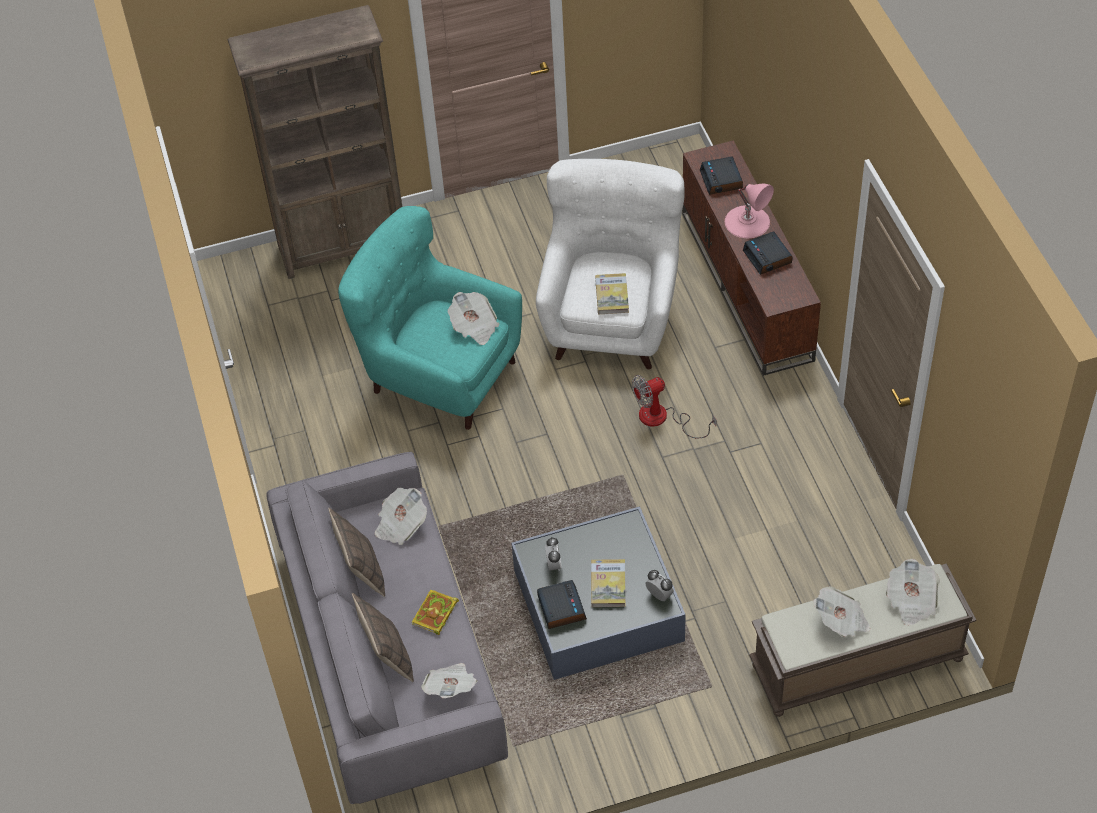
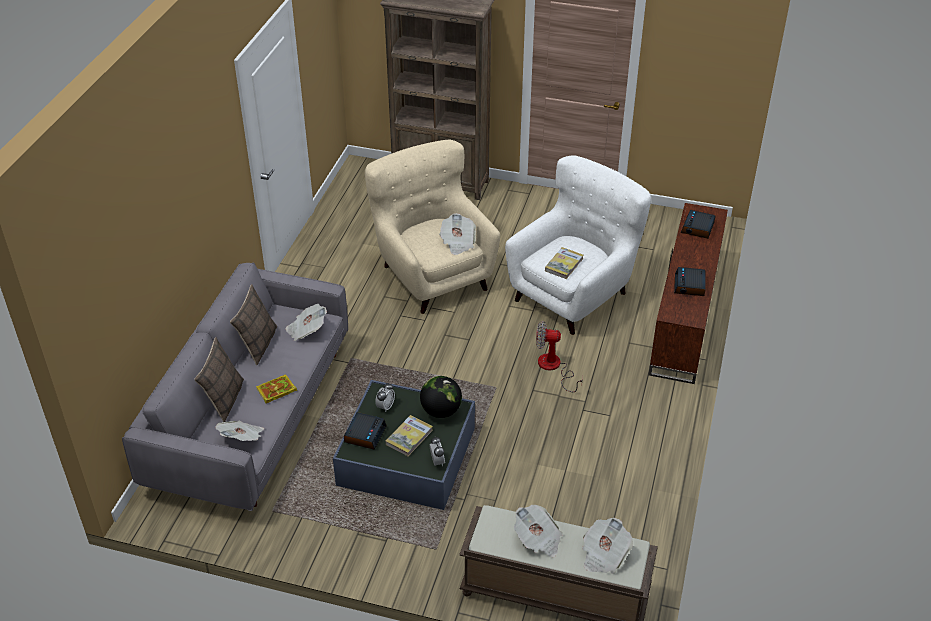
camera: 30 degrees right, 10 degrees down
turquoise armchair [338,206,522,430] -> beige armchair [365,140,500,314]
pink table lamp [725,184,774,238] -> none
none -> globe [420,376,462,418]

